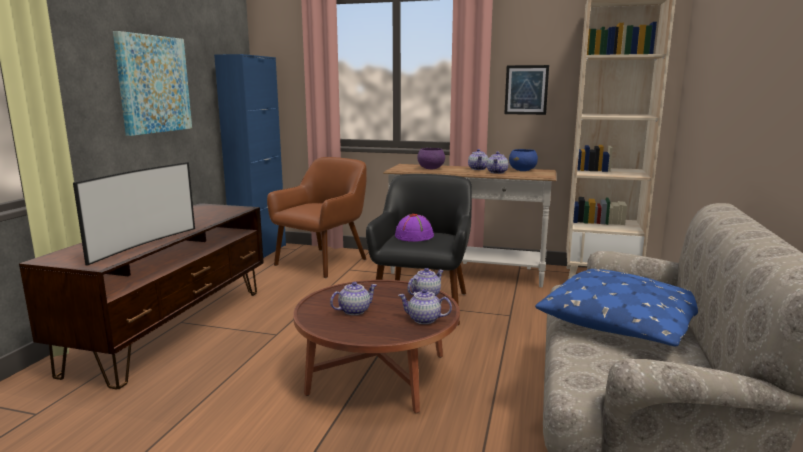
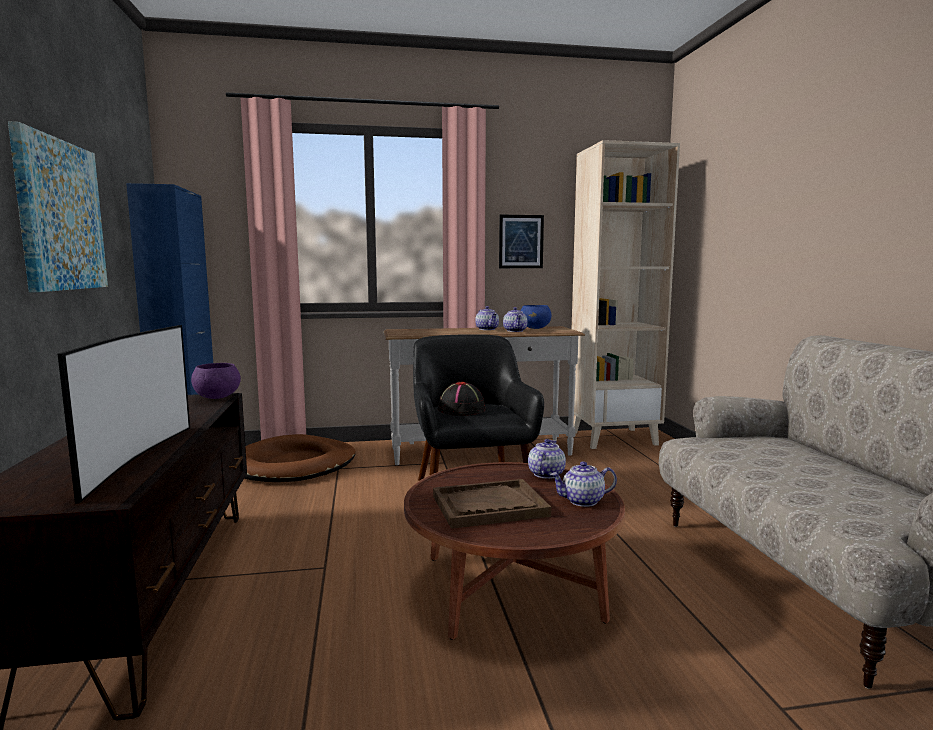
camera: 25 degrees left, 5 degrees down
brown armchair [267,157,367,278] -> brown dog bed [244,434,356,482]
teapot [330,282,377,315] -> brown tray [433,479,551,529]
purple hat [395,214,434,242] -> black hat [438,382,486,416]
purple bowl [417,148,445,169] -> purple bowl moved to [191,363,241,399]
blue pillow [535,269,698,346] -> none

